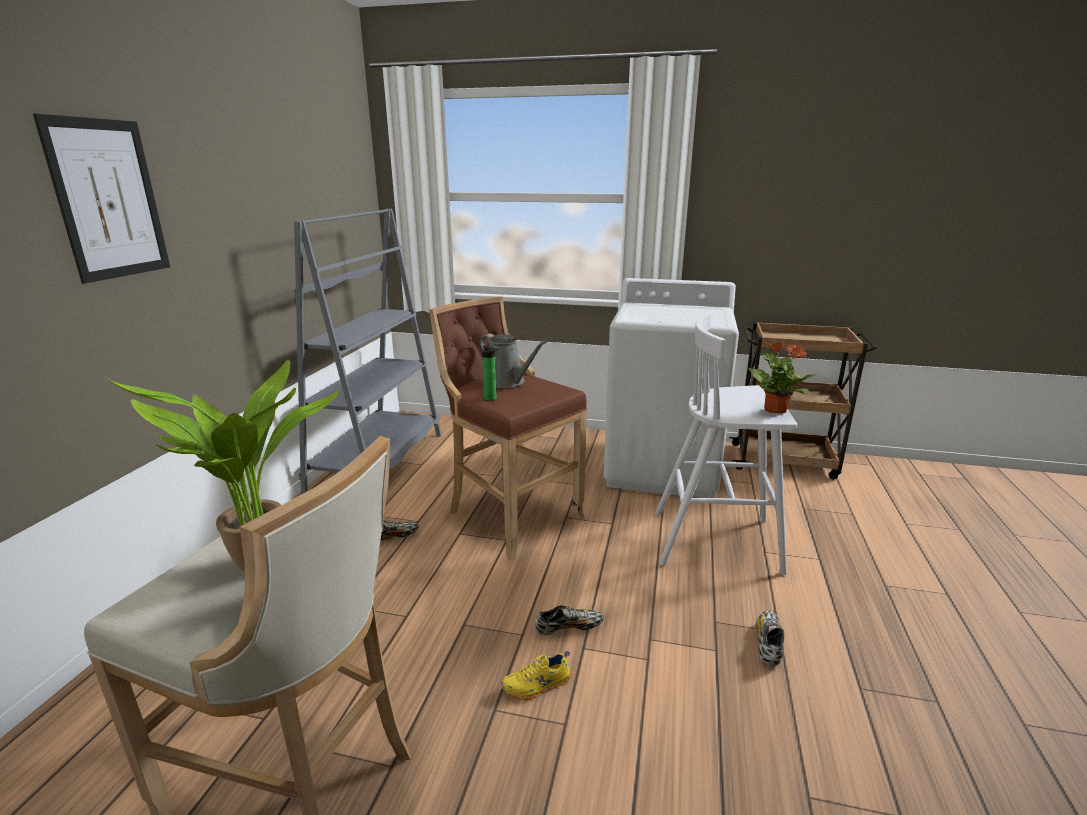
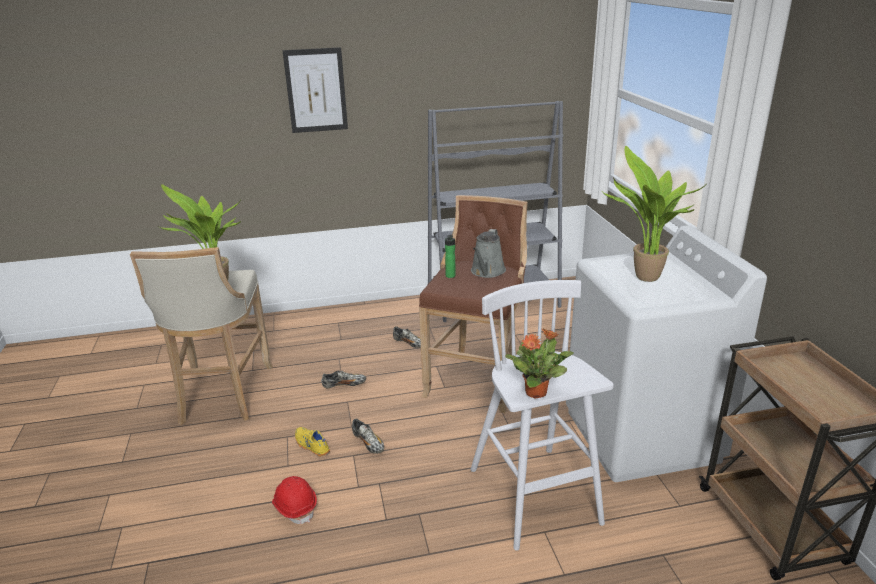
camera: 65 degrees right, 5 degrees up
shoe [755,610,784,666] -> shoe moved to [321,371,366,388]
none -> red hard hat [272,476,317,524]
none -> potted plant [603,146,705,282]

